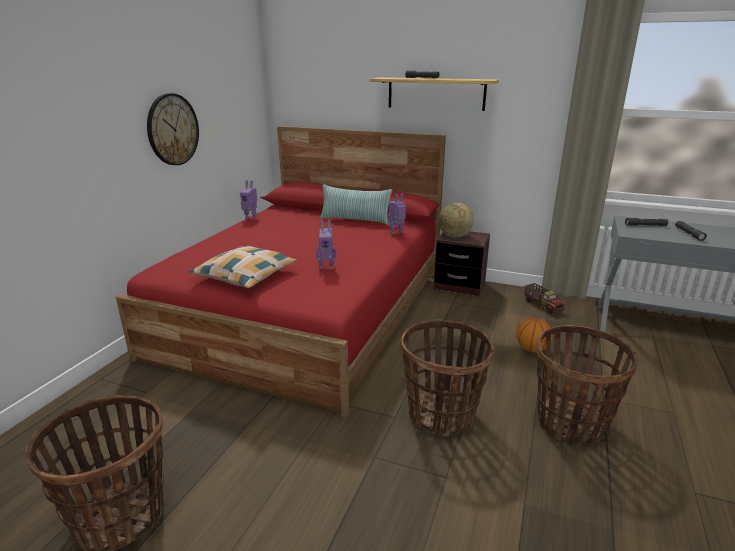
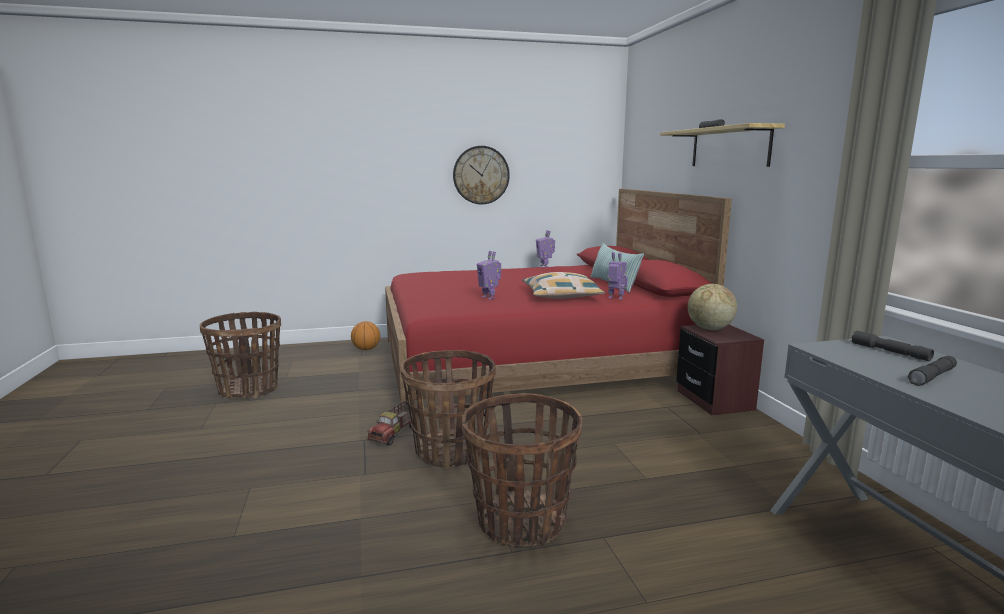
camera: 55 degrees right, 10 degrees down
pillow [189,246,297,288] -> pillow moved to [522,272,605,298]
basketball [516,318,552,353] -> basketball moved to [351,321,380,350]
toy truck [524,283,565,314] -> toy truck moved to [368,401,419,446]

